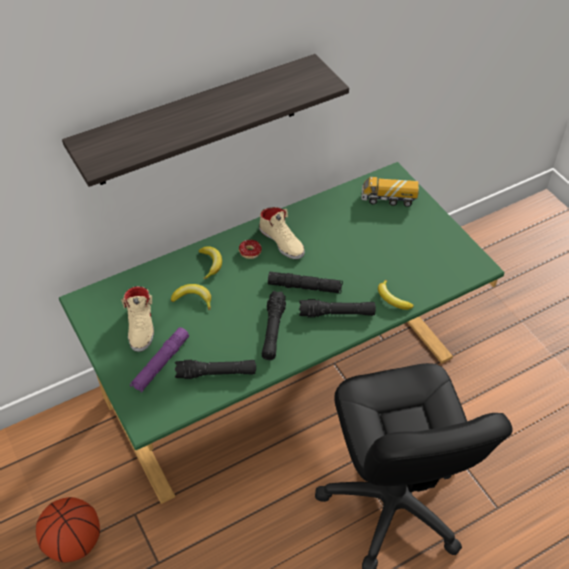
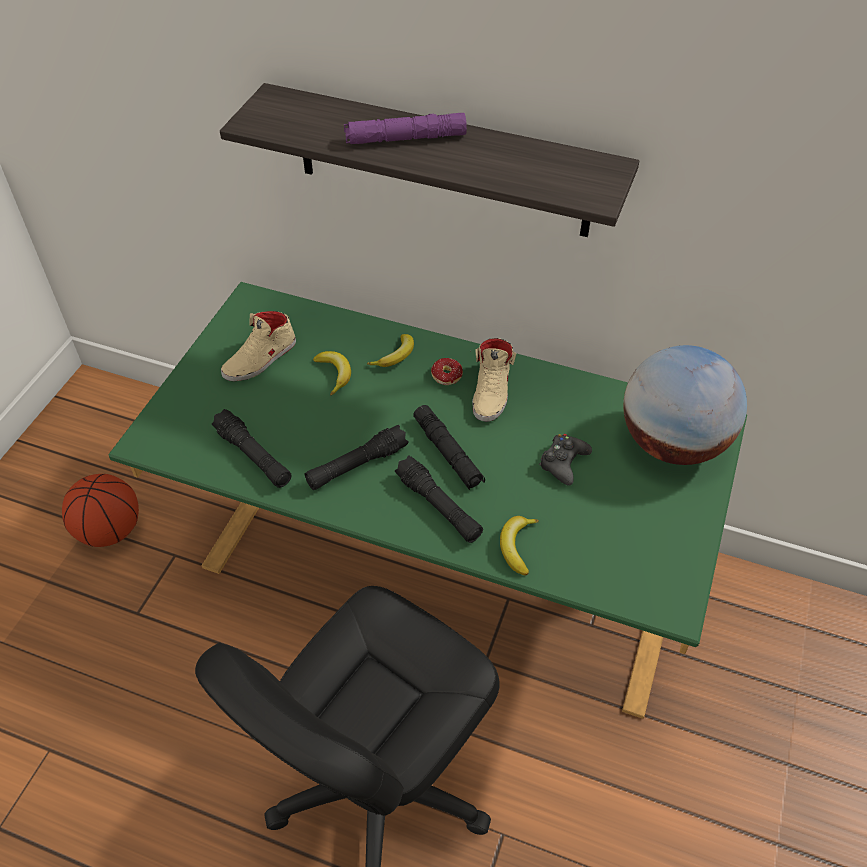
camera: 50 degrees right, 0 degrees up
purple flashlight [130,327,189,393] -> purple flashlight moved to [344,113,467,144]
toy truck [361,177,419,207] -> globe [623,345,747,465]
none -> black game controller [539,434,592,486]

